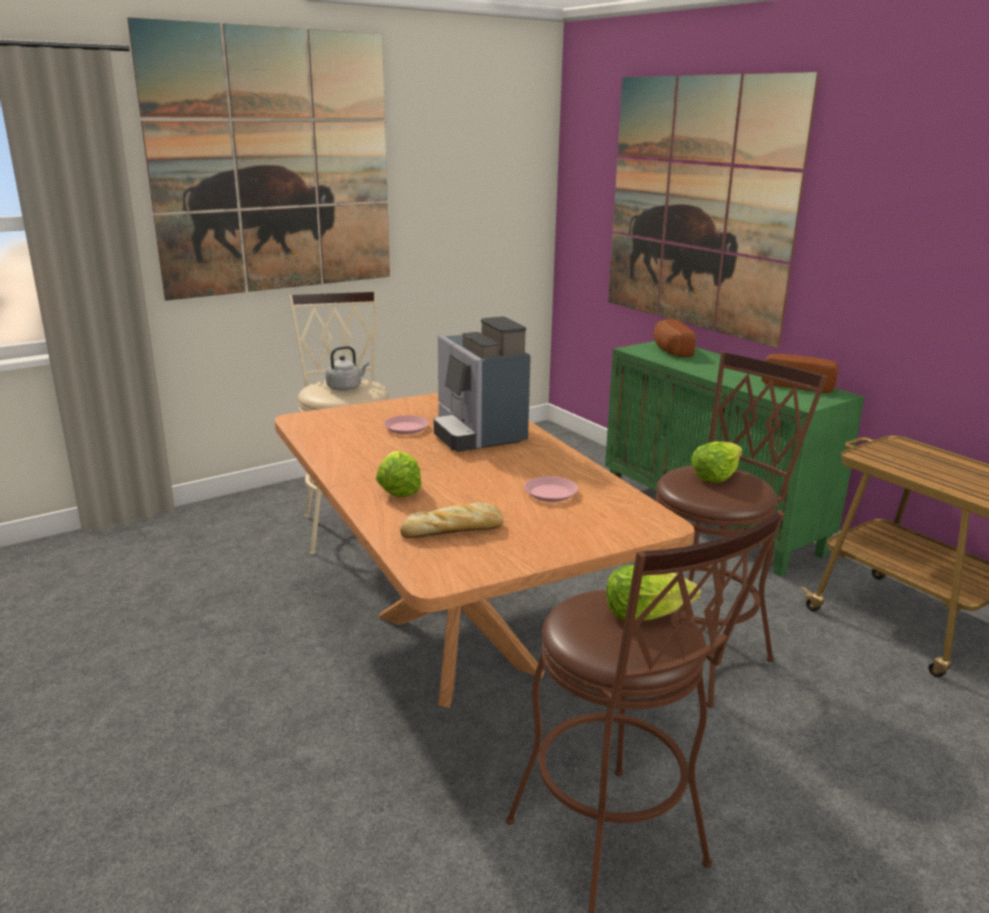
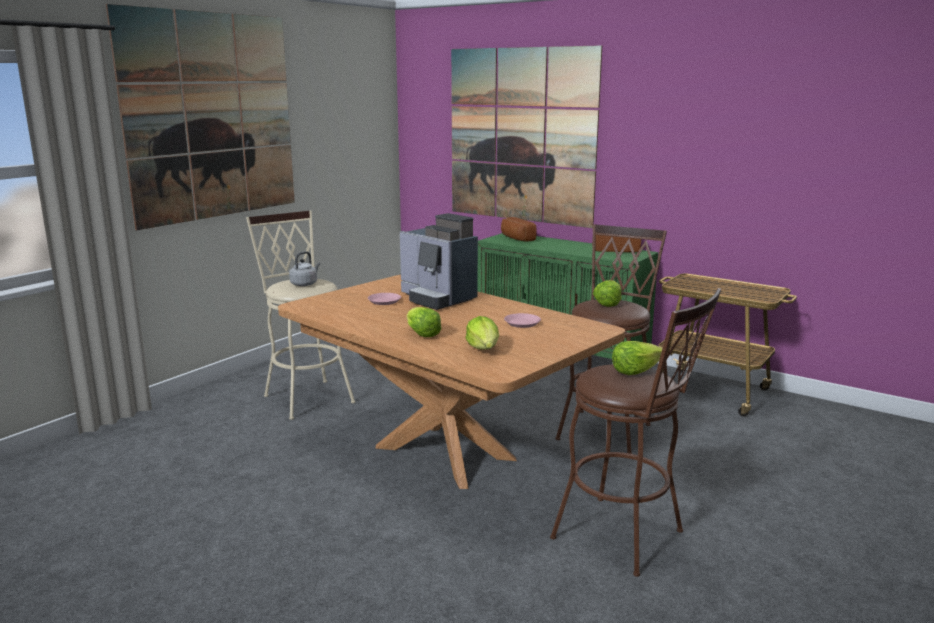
camera: 20 degrees left, 5 degrees down
bread [400,502,503,538] -> lettuce [466,316,499,350]

